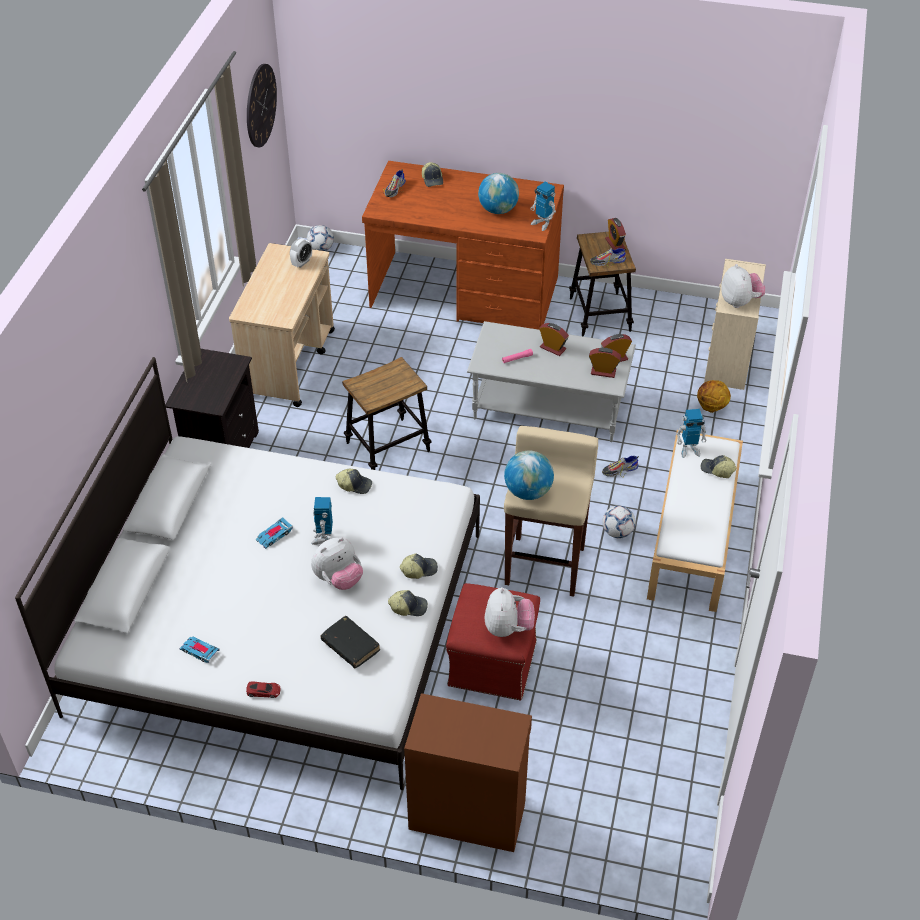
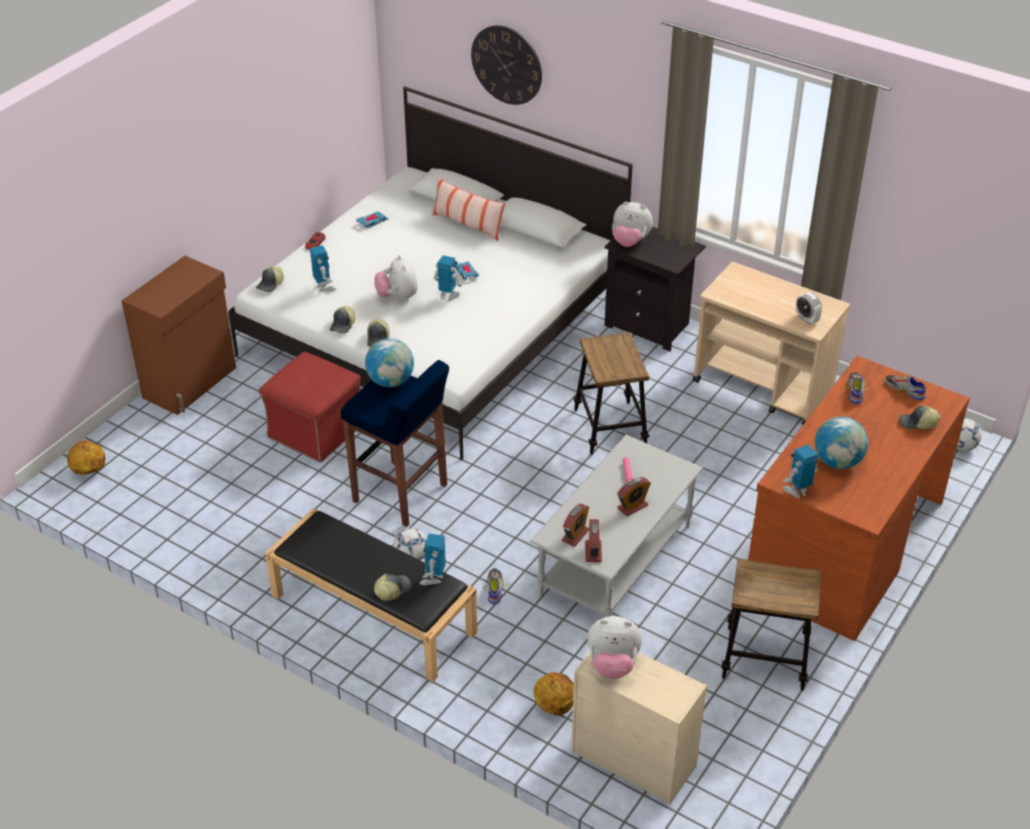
camera: 110 degrees right, 5 degrees down
wall clock [247,64,277,147] -> wall clock moved to [471,25,542,105]
black book [321,616,380,668] -> toy robot [310,245,336,291]
cap [336,468,372,494] -> cap moved to [256,266,284,292]
plush toy [485,587,535,637] -> plush toy moved to [612,201,653,247]
beige stool [504,426,598,597] -> blue stool [341,360,449,527]
shoe [590,248,626,268] -> shoe moved to [844,372,869,405]
alarm clock [605,218,626,250] -> none
white bench [647,430,743,612] -> black bench [265,508,477,682]
none -> basketball [67,440,105,475]
none -> pillow [431,177,505,241]

